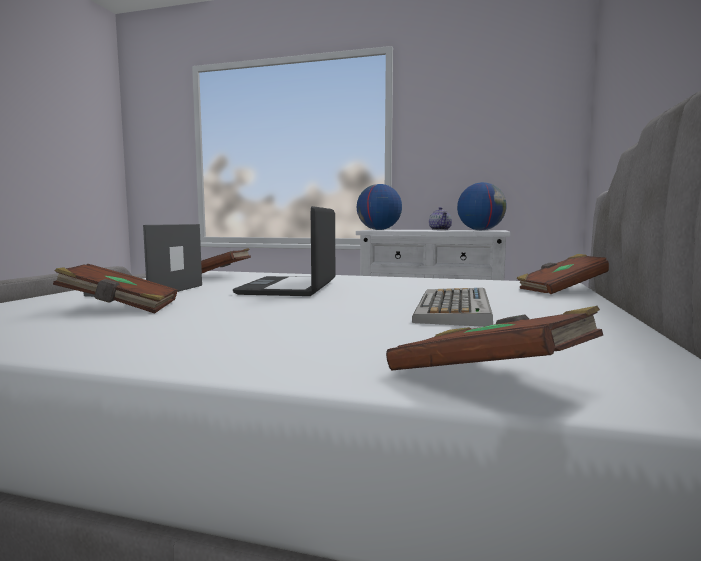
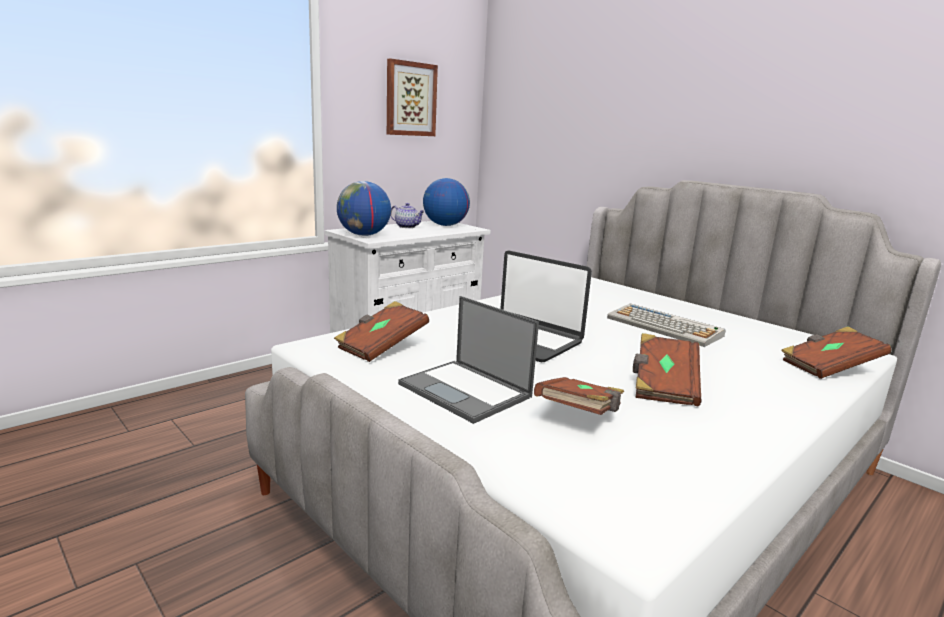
camera: 60 degrees left, 10 degrees up
brown book [516,254,609,294] -> brown book moved to [633,333,701,406]
none -> picture [387,58,438,136]

